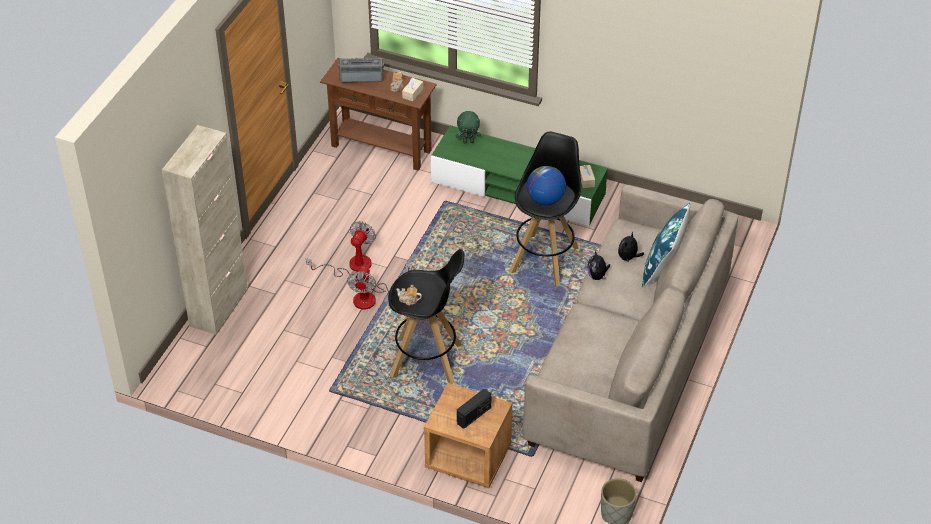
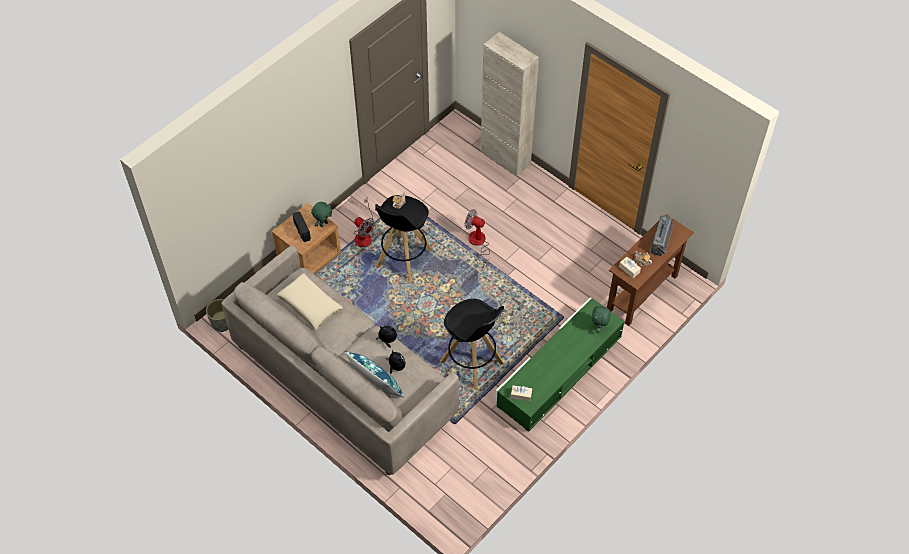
camera: 110 degrees right, 10 degrees up
fan [306,221,376,277] -> fan moved to [354,197,375,247]
globe [527,166,566,205] -> none
none -> beige pillow [277,273,343,330]
none -> green plush toy [311,202,332,227]

